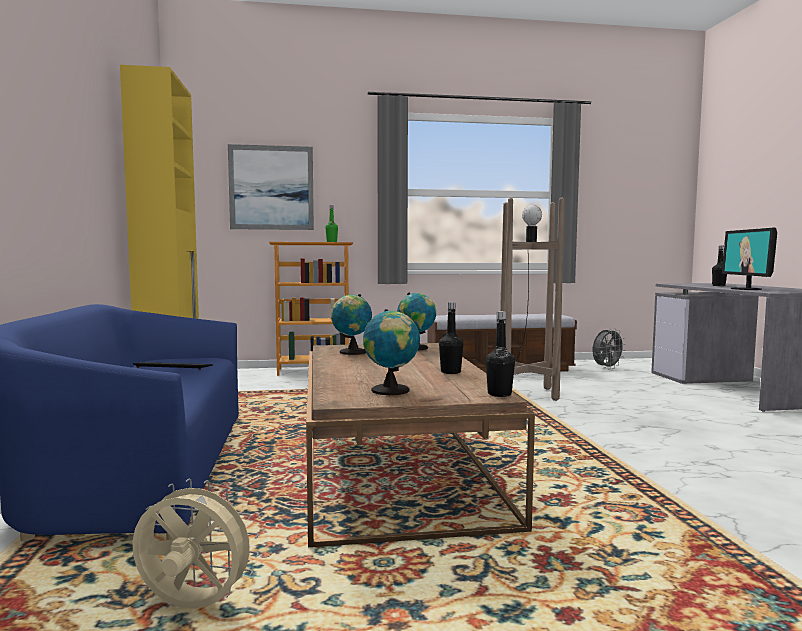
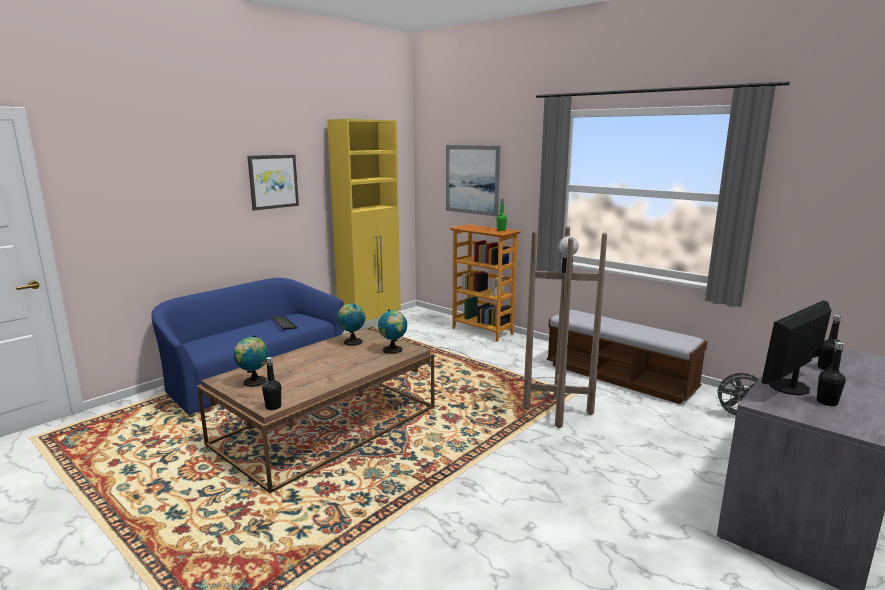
camera: 50 degrees right, 10 degrees up
beige fan [132,479,259,609] -> none
black bottle [439,302,464,374] -> black bottle moved to [817,342,846,406]
none -> picture [247,154,299,211]

